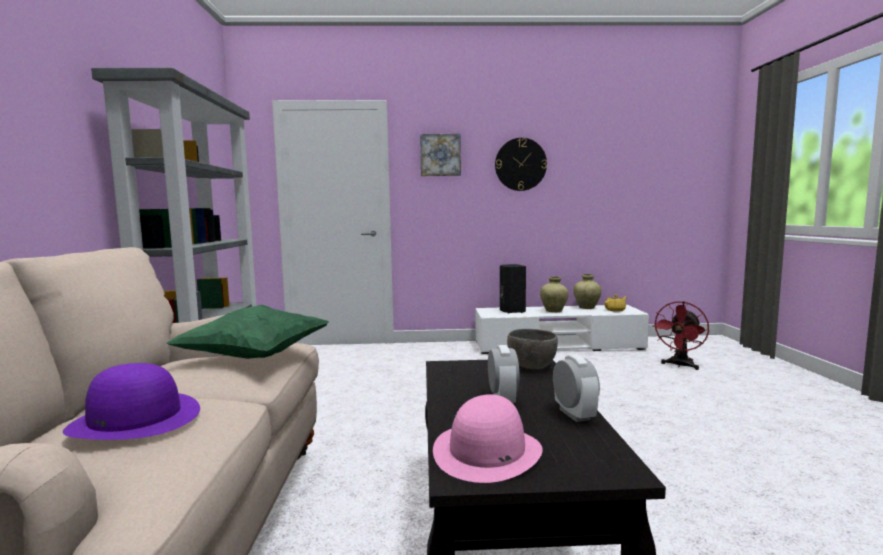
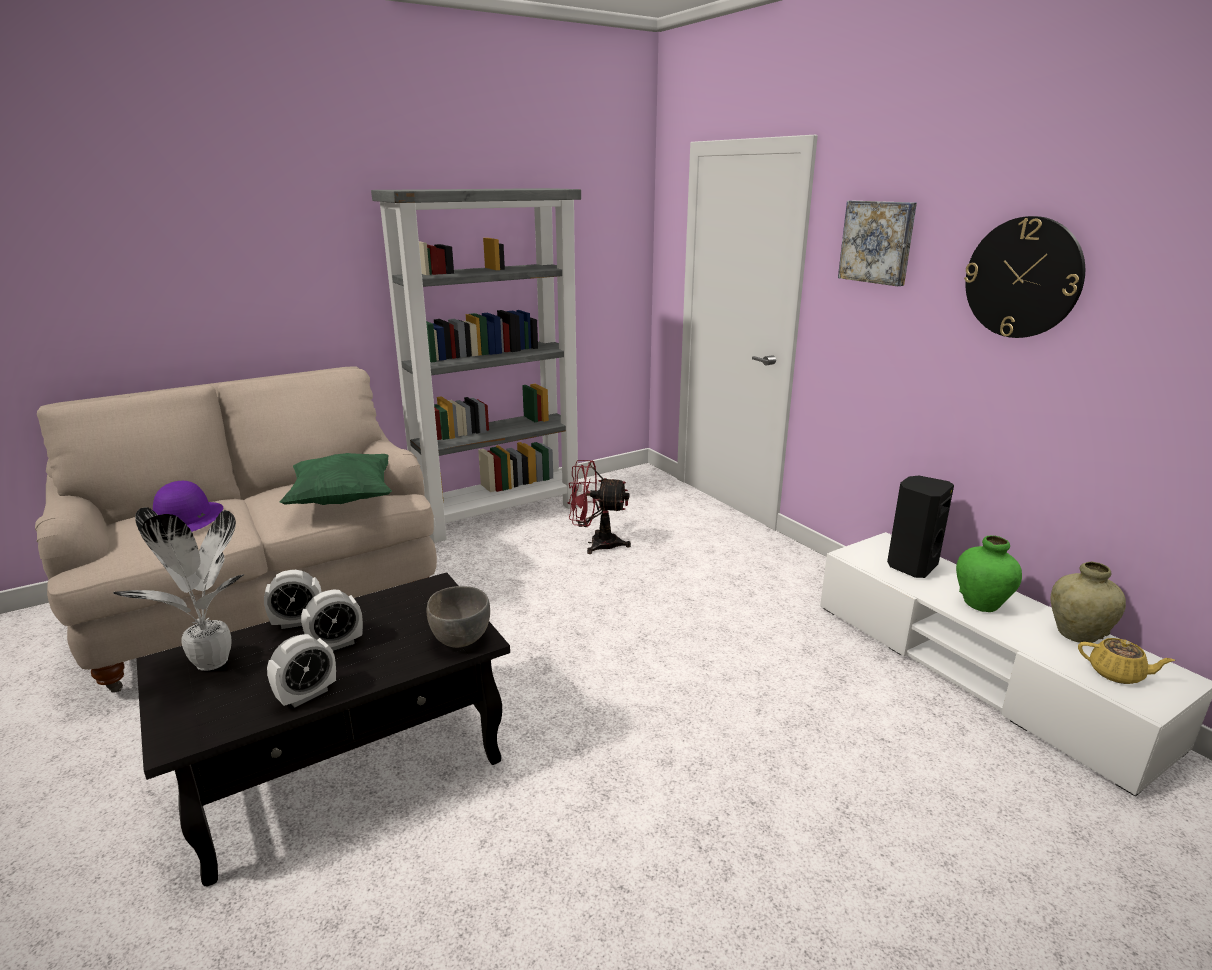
camera: 60 degrees right, 15 degrees up
pink hat [433,394,543,483] -> potted plant [113,507,245,671]
beige vase [540,276,569,312] -> green vase [956,536,1022,612]
red fan [652,301,709,370] -> red fan moved to [568,460,631,554]
none -> alarm clock [264,570,321,629]

